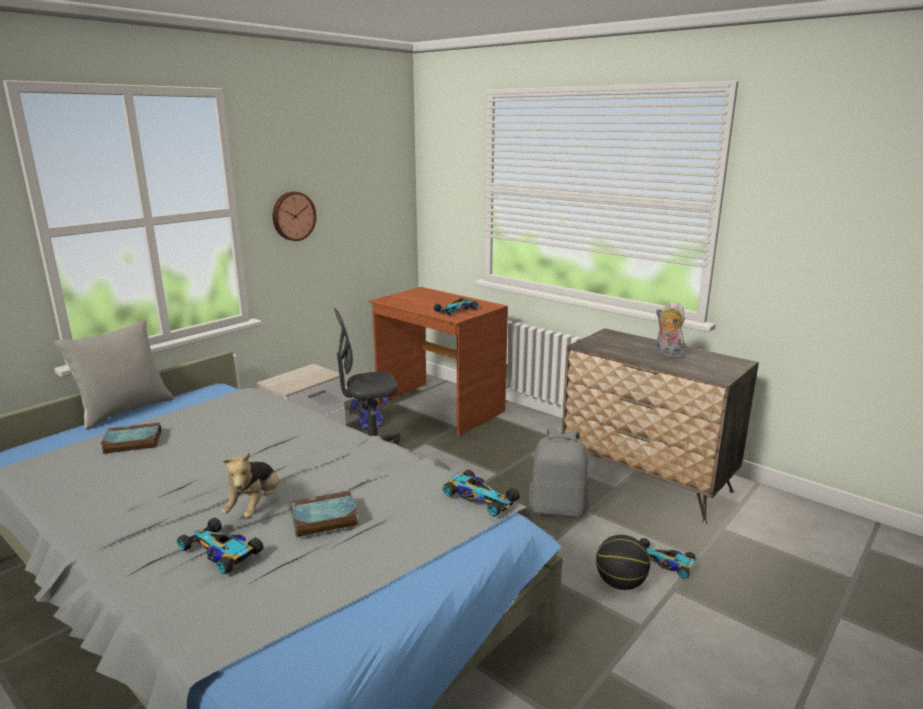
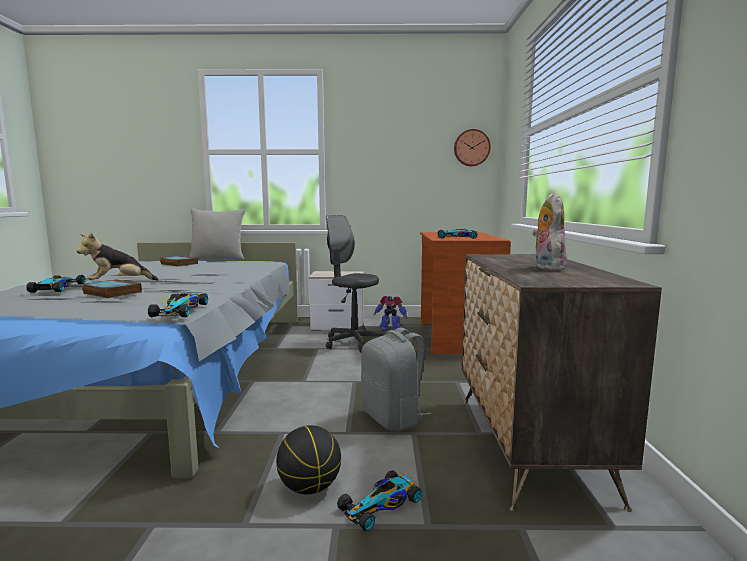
camera: 50 degrees right, 10 degrees down
wall clock [273,192,316,241] -> wall clock moved to [454,129,491,166]
toy car [639,538,696,579] -> toy car turned 120 degrees counterclockwise [337,470,422,531]

